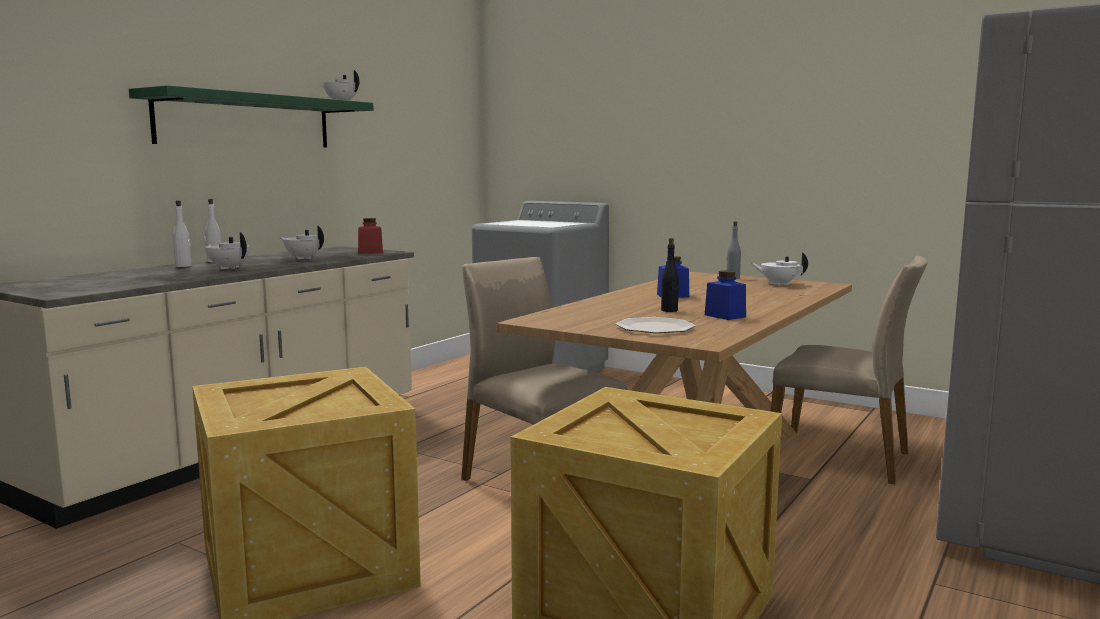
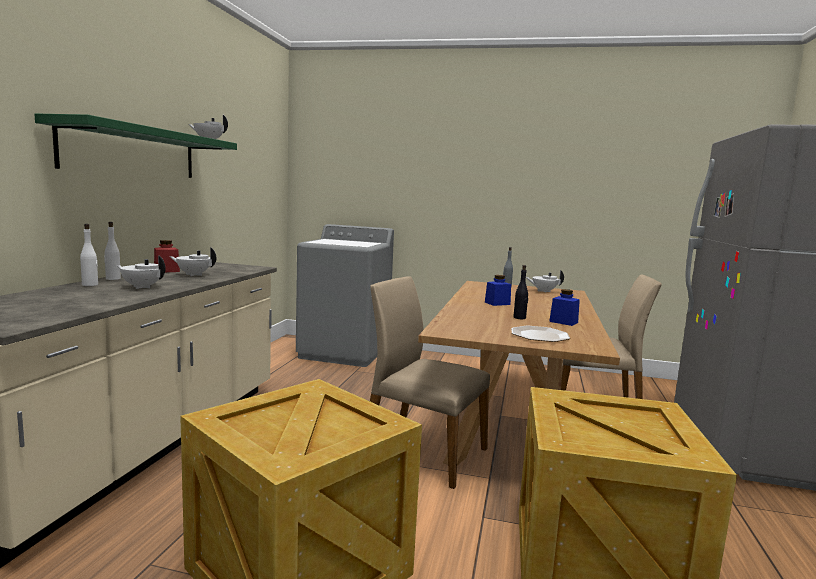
camera: 20 degrees left, 0 degrees up
red jar [358,218,383,254] -> red jar moved to [154,240,180,272]

